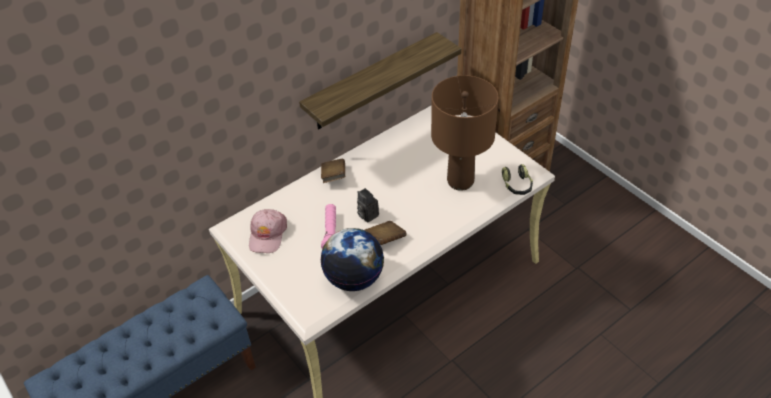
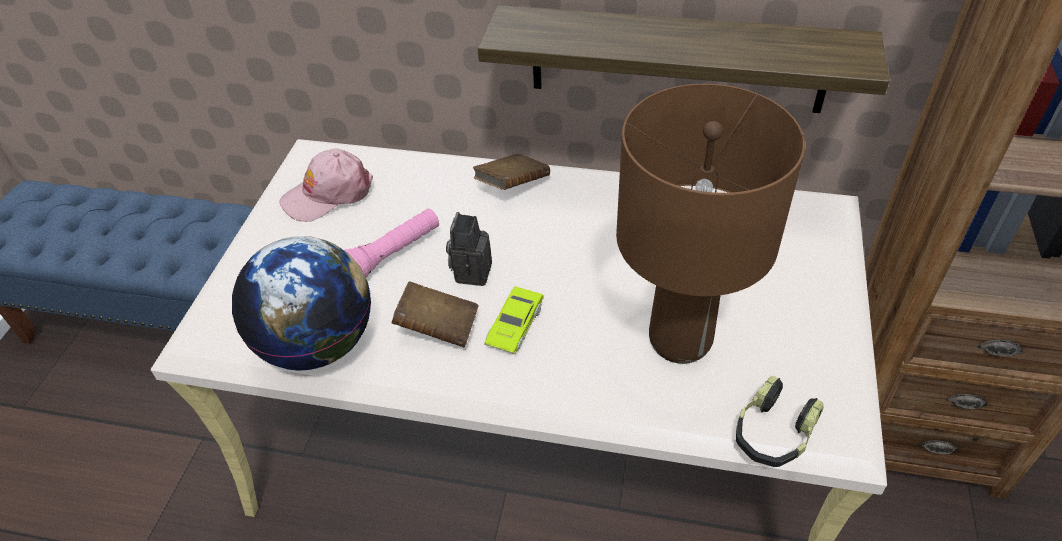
camera: 50 degrees right, 0 degrees up
none -> green toy car [484,286,544,354]

